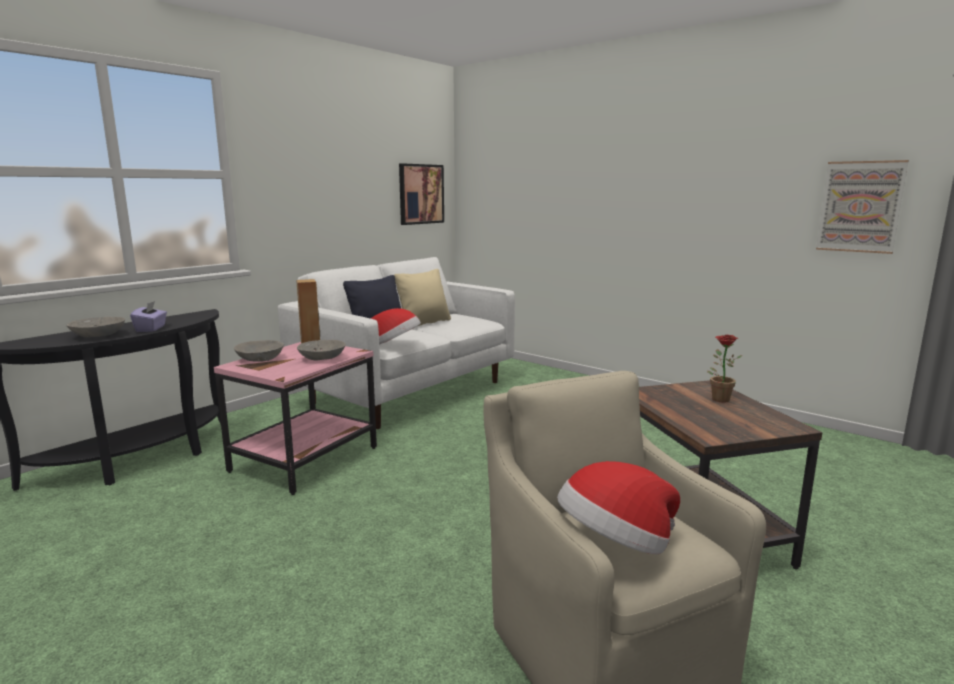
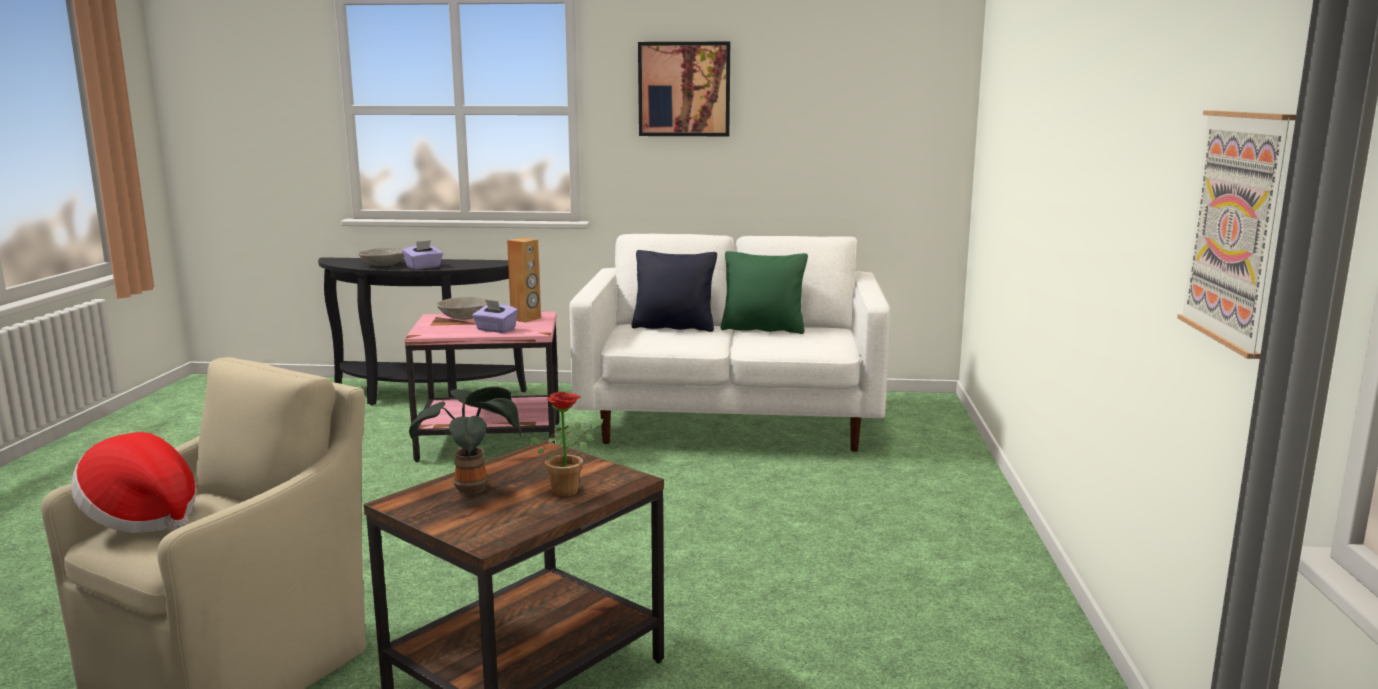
camera: 55 degrees right, 0 degrees up
grey bowl [297,340,346,360] -> purple tissue box [472,299,518,333]
hat [371,308,421,345] -> none
beige pillow [394,269,451,326] -> green pillow [721,251,808,334]
picture [399,163,444,225] -> picture moved to [638,42,730,136]
none -> potted plant [409,386,521,494]

